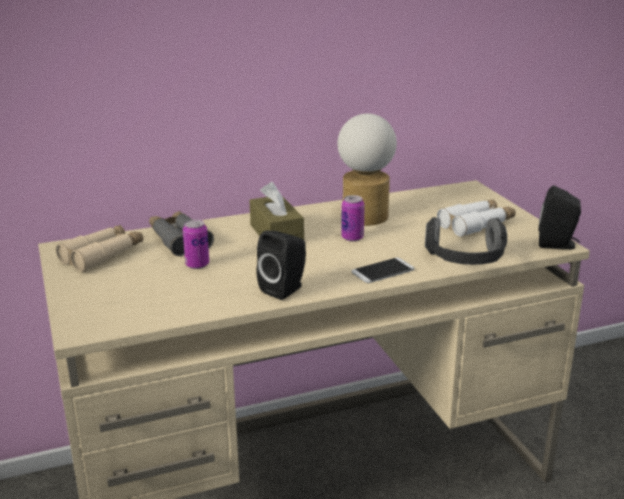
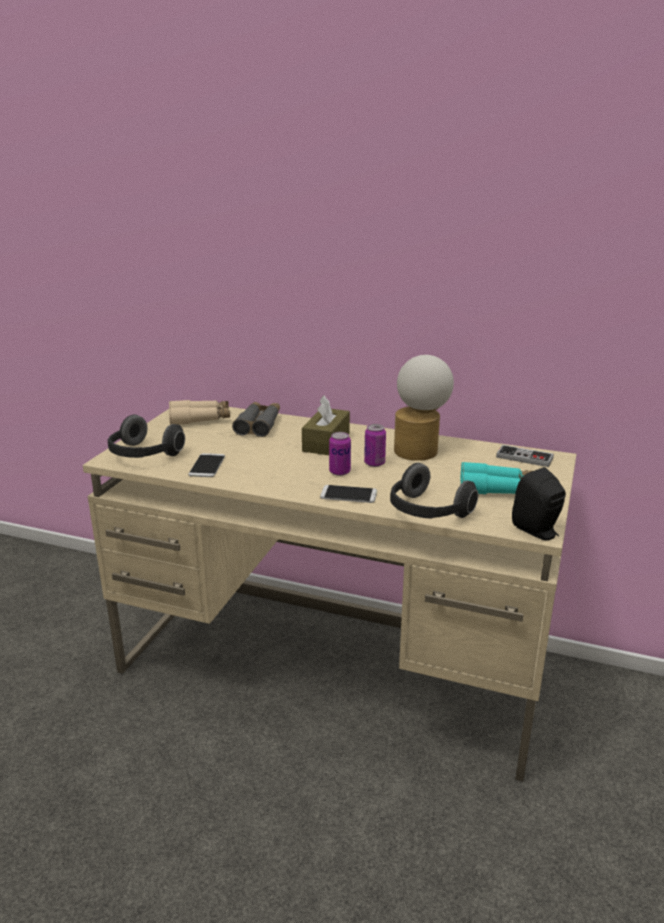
camera: 40 degrees right, 0 degrees up
can [183,219,209,269] -> can moved to [329,432,351,476]
black speaker [257,231,306,300] -> none
white binoculars [437,199,516,237] -> turquoise binoculars [460,462,532,494]
none -> headphones [108,415,185,458]
none -> phone [189,453,225,477]
none -> game controller [496,445,554,467]

